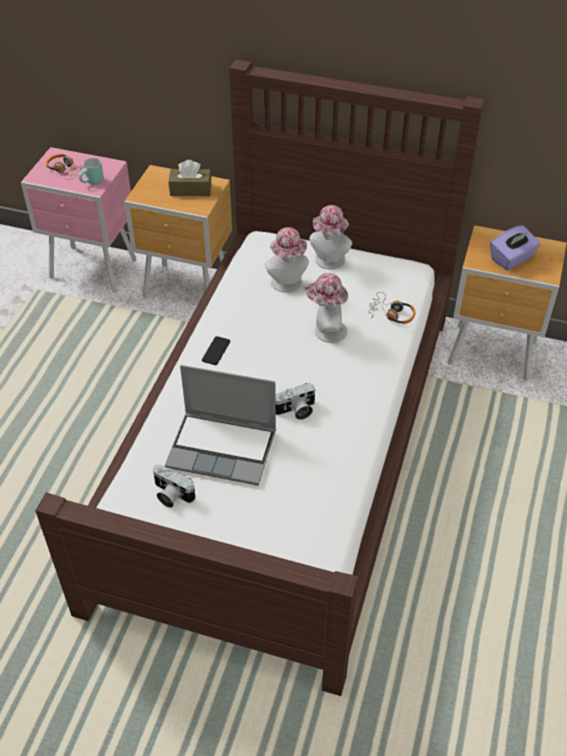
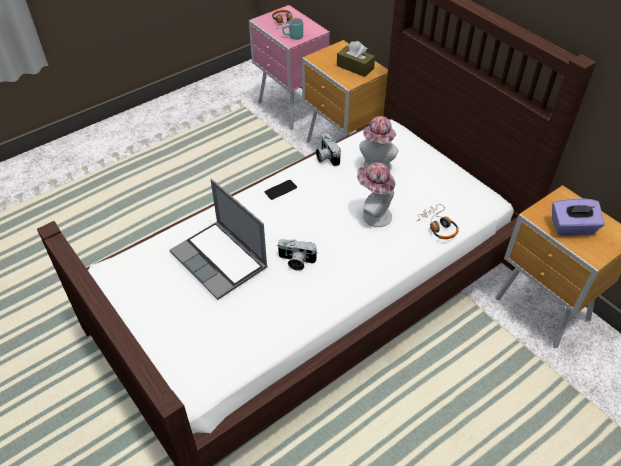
camera: 35 degrees right, 0 degrees up
camera [153,464,196,508] -> camera moved to [316,133,341,166]
hat [310,205,352,269] -> none

